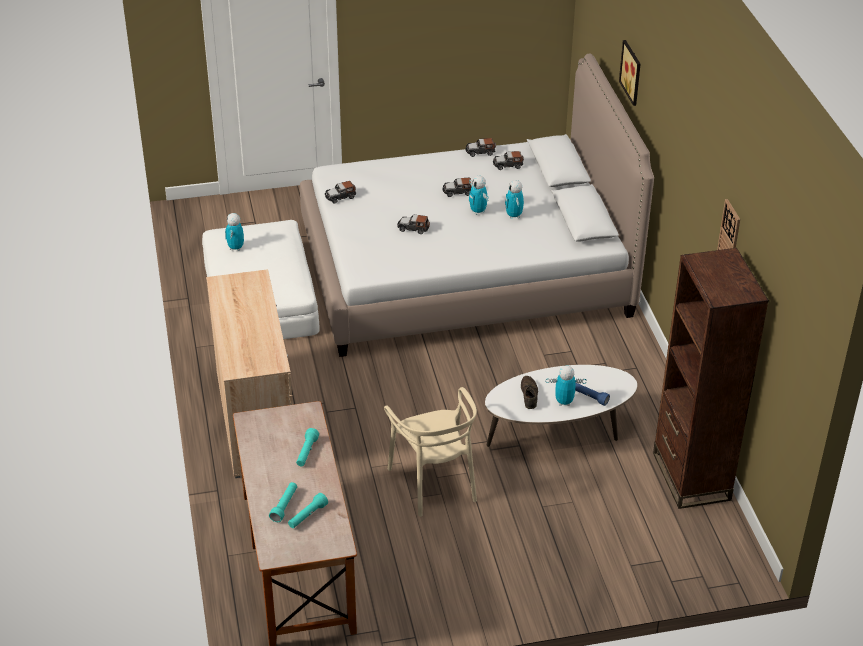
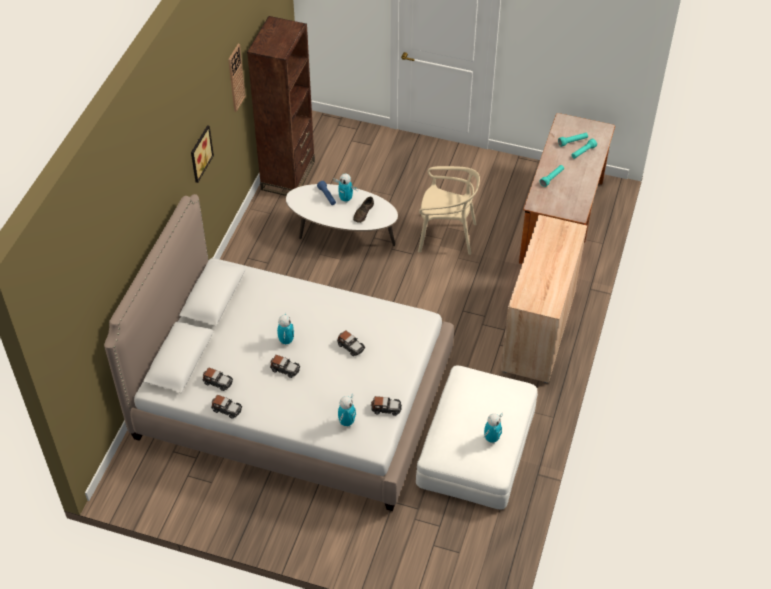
camera: 150 degrees left, 10 degrees up
beige chair [384,387,477,517] -> beige chair turned 90 degrees clockwise [418,166,480,255]
toy robot [505,180,524,219] -> toy robot moved to [338,394,356,427]
picture [619,40,641,106] -> picture moved to [191,125,214,183]

